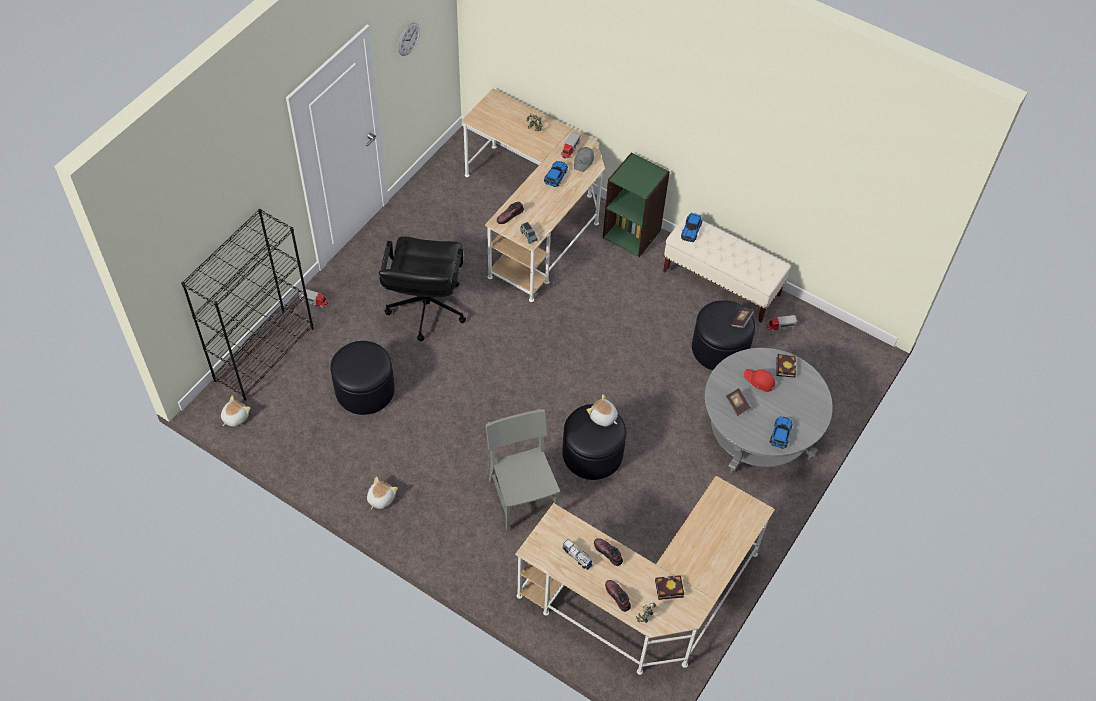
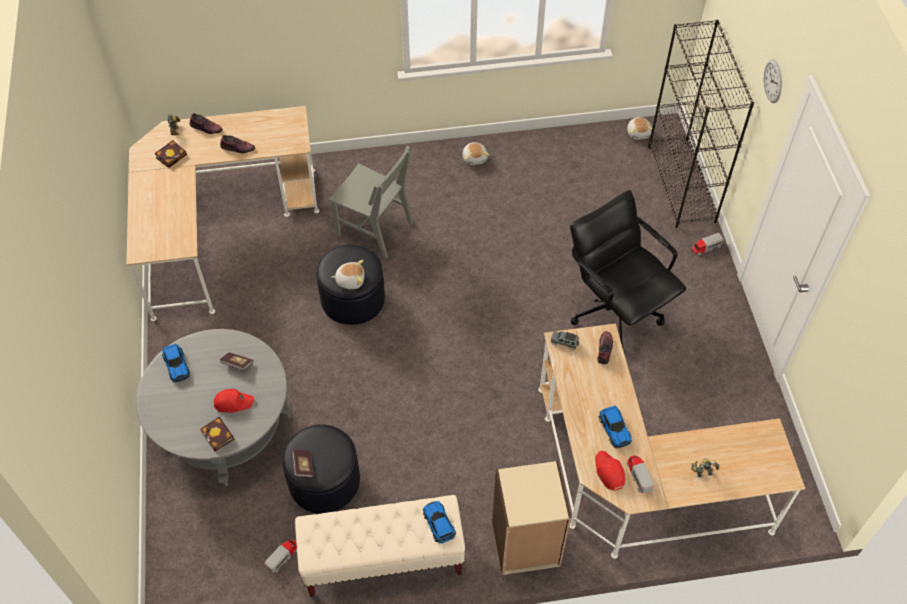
camera: 140 degrees right, 0 degrees up
black ottoman [330,341,395,415] -> none
wall clock [398,23,420,56] -> wall clock moved to [764,59,782,103]
toy truck [563,539,593,570] -> none
grey cap [574,147,594,172] -> red cap [595,451,625,491]
green bookcase [603,152,670,257] -> beige bookcase [492,461,571,575]

